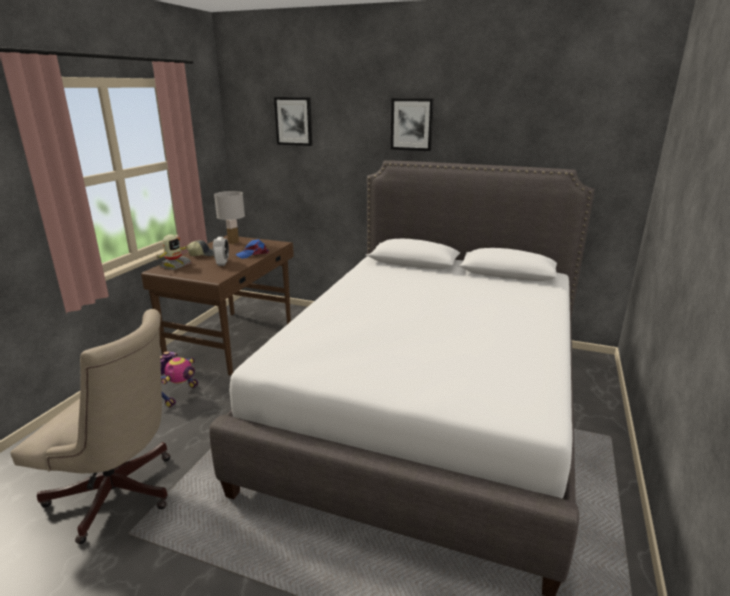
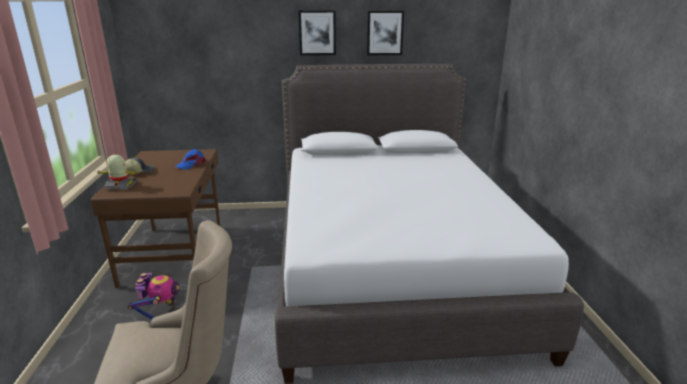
camera: 25 degrees left, 0 degrees up
toy robot [156,234,192,270] -> toy robot turned 90 degrees counterclockwise [95,155,141,190]
alarm clock [213,237,229,266] -> none
white table lamp [214,191,245,244] -> none
picture [274,97,312,146] -> picture moved to [367,11,404,55]

